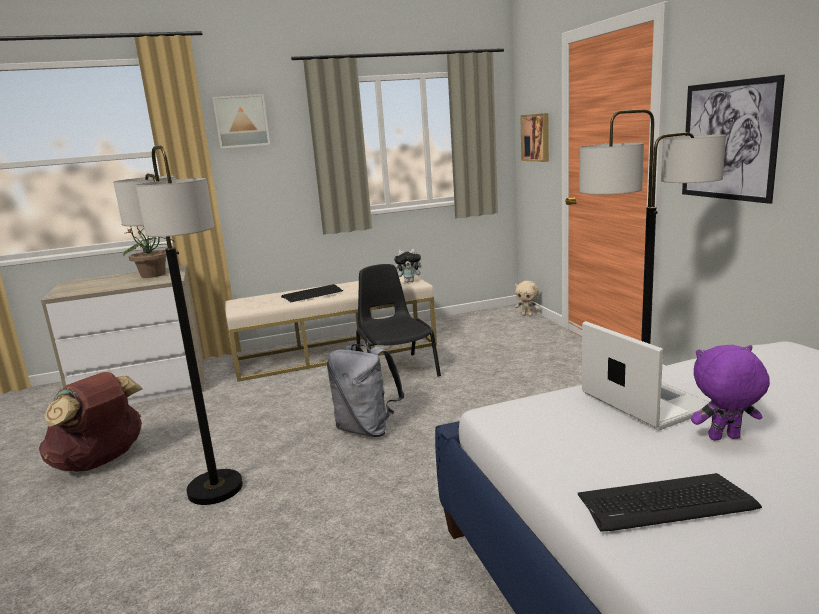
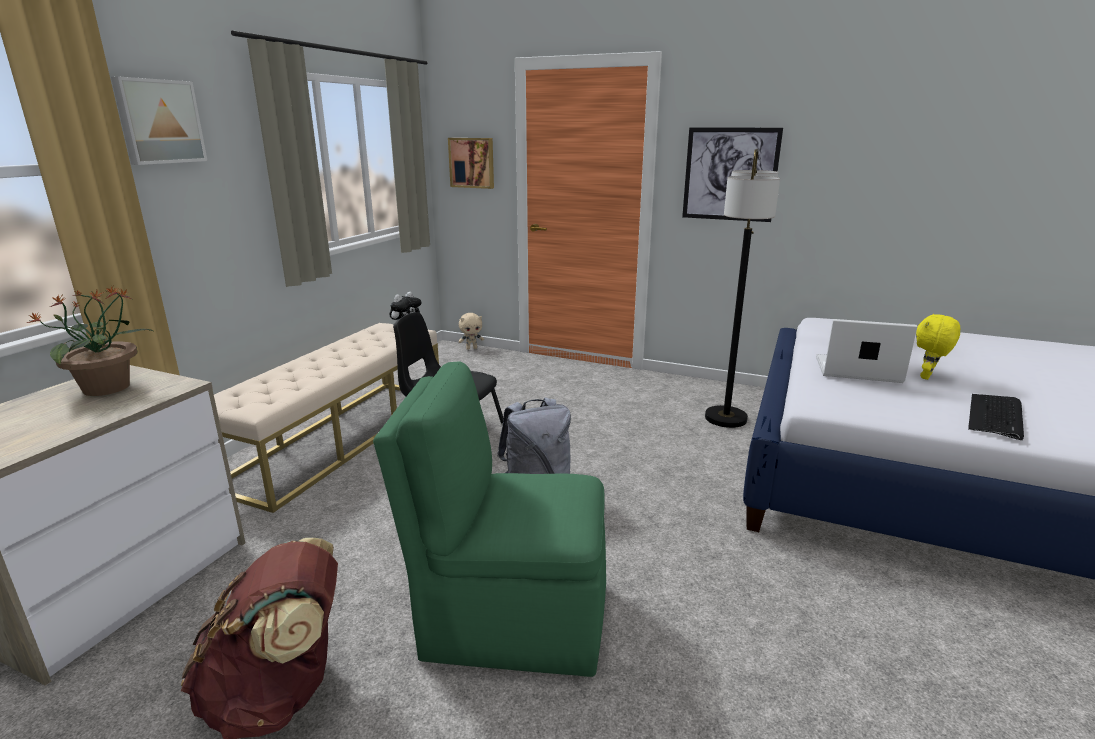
camera: 50 degrees left, 5 degrees up
floor lamp [113,146,243,505] -> green chair [373,361,606,677]
keyboard [281,284,343,302] -> none
purple plush toy [691,345,770,440] -> yellow plush toy [916,314,961,380]

